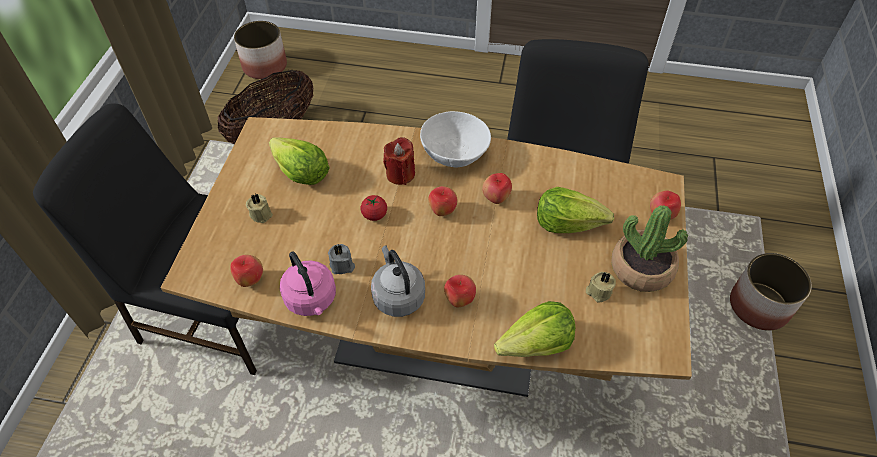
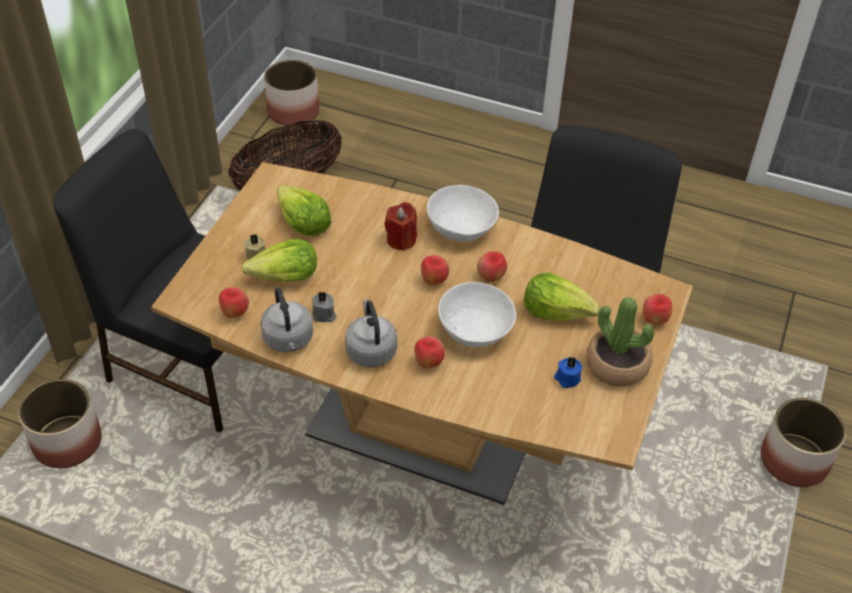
camera: 10 degrees right, 5 degrees down
pink kettle [280,252,336,316] -> grey kettle [260,287,313,352]
tomato [361,195,387,221] -> none
lettuce [494,301,575,357] -> lettuce moved to [242,239,317,282]
beige candle [586,272,616,302] -> blue candle [554,357,582,388]
none -> planter [18,379,102,468]
none -> white bowl [438,282,516,347]

